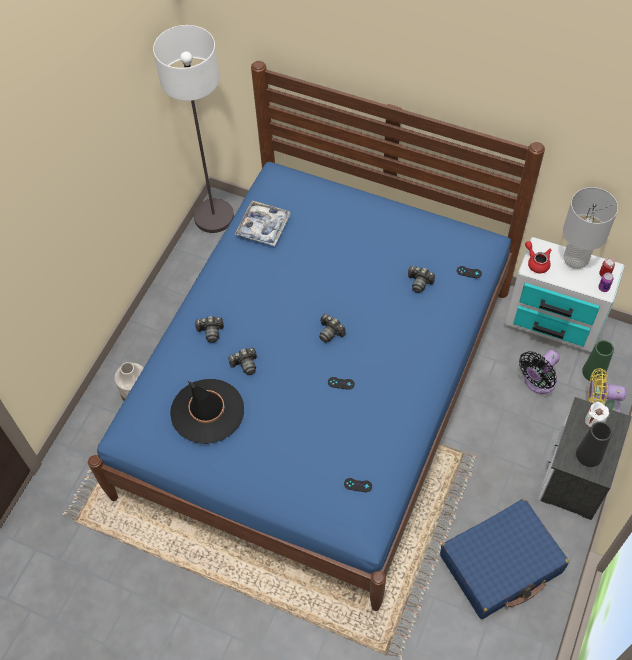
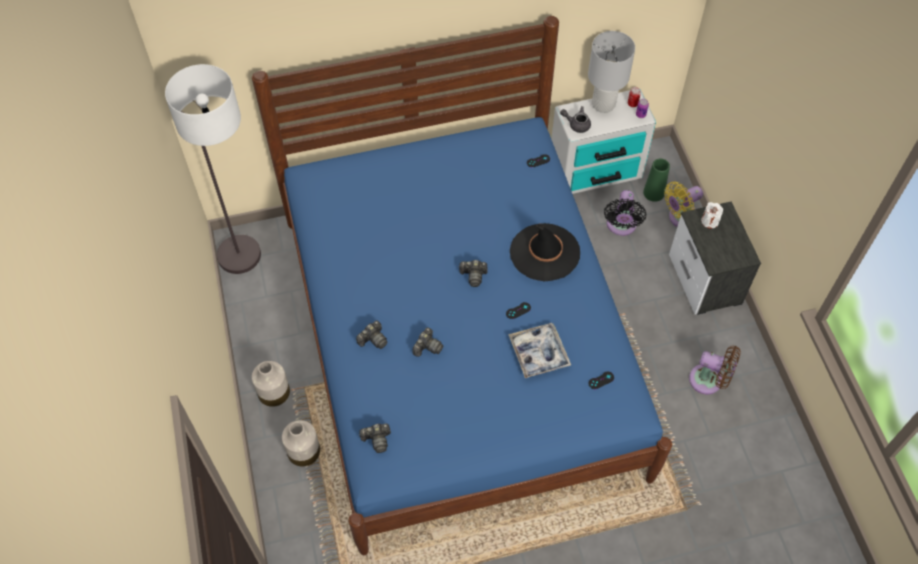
camera: 40 degrees left, 0 degrees up
black hat [170,379,244,444] -> black hat moved to [510,223,580,281]
tray [235,201,290,246] -> tray moved to [508,323,571,378]
camera [408,266,435,293] -> camera moved to [359,423,391,453]
blue suitcase [440,499,569,619] -> brown fan [689,346,741,395]
red teapot [525,241,551,273] -> grey teapot [560,106,591,133]
black vase [576,422,612,467] -> none
none -> beige vase [252,361,290,407]

